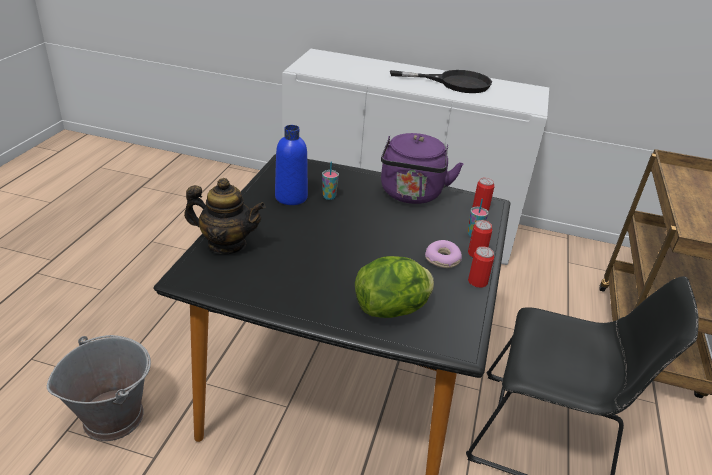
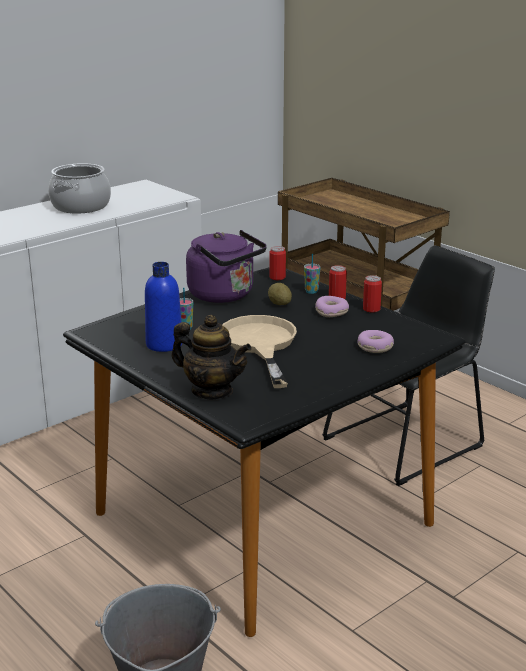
camera: 55 degrees left, 10 degrees down
teapot [184,178,266,254] -> teapot turned 75 degrees clockwise [172,315,252,399]
lettuce [355,256,434,318] -> donut [357,330,394,353]
black frying pan [390,70,492,93] -> cooking pot [48,163,111,214]
none -> beige frying pan [222,315,297,388]
none -> potato [268,283,292,305]

